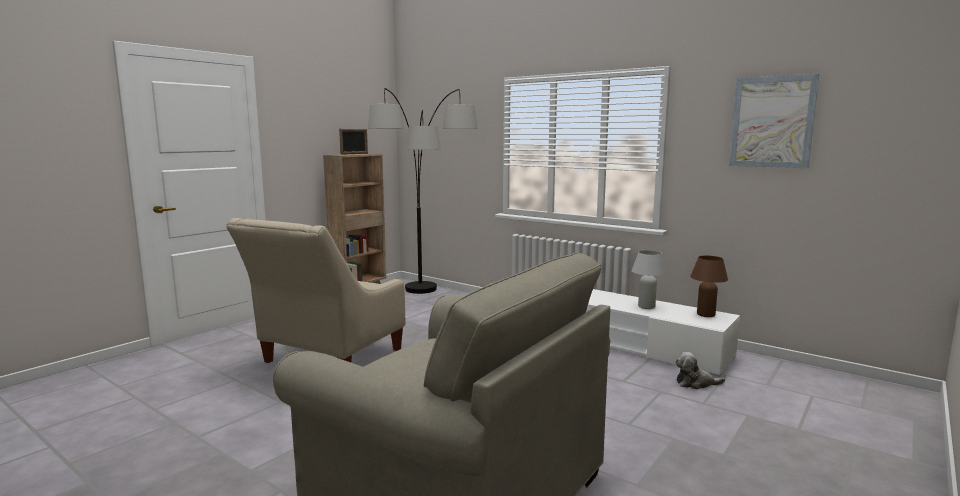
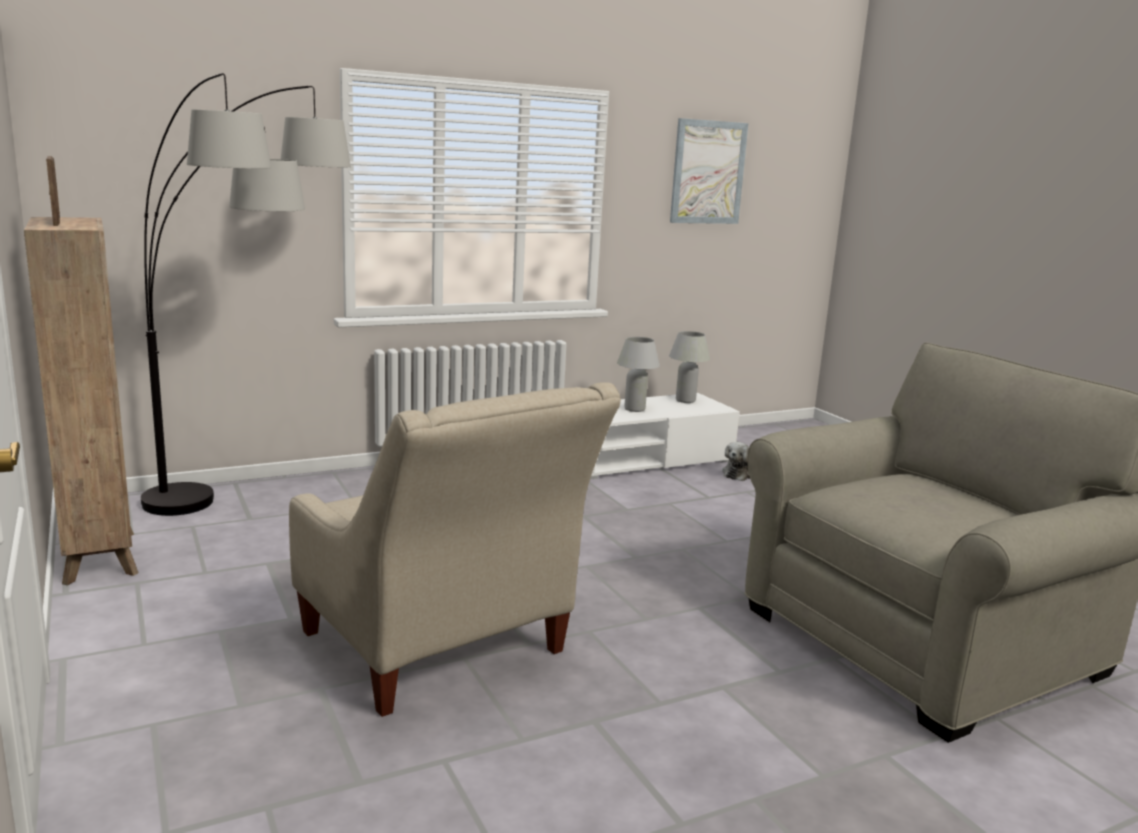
camera: 65 degrees left, 5 degrees up
brown table lamp [690,256,728,317] -> white table lamp [669,331,710,403]

